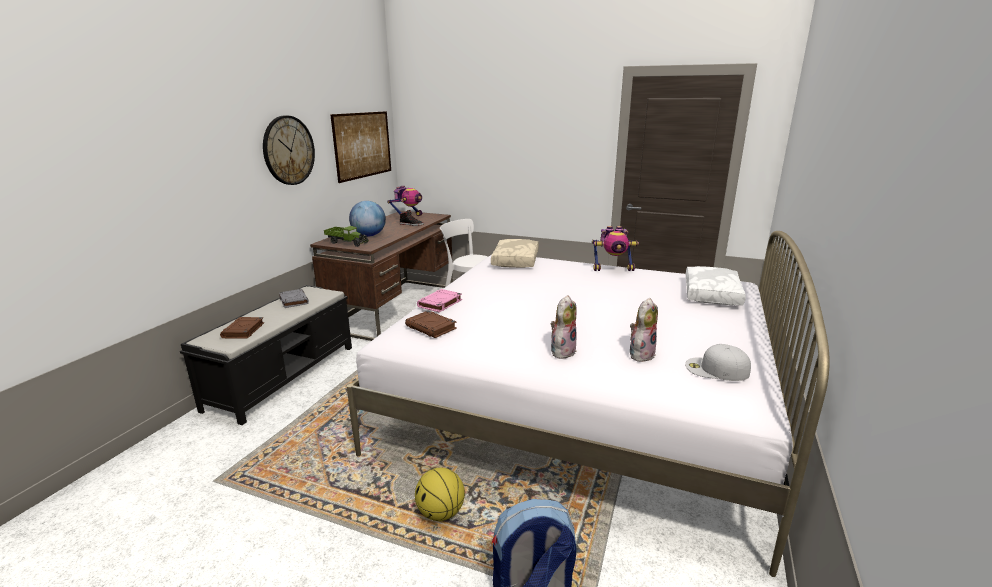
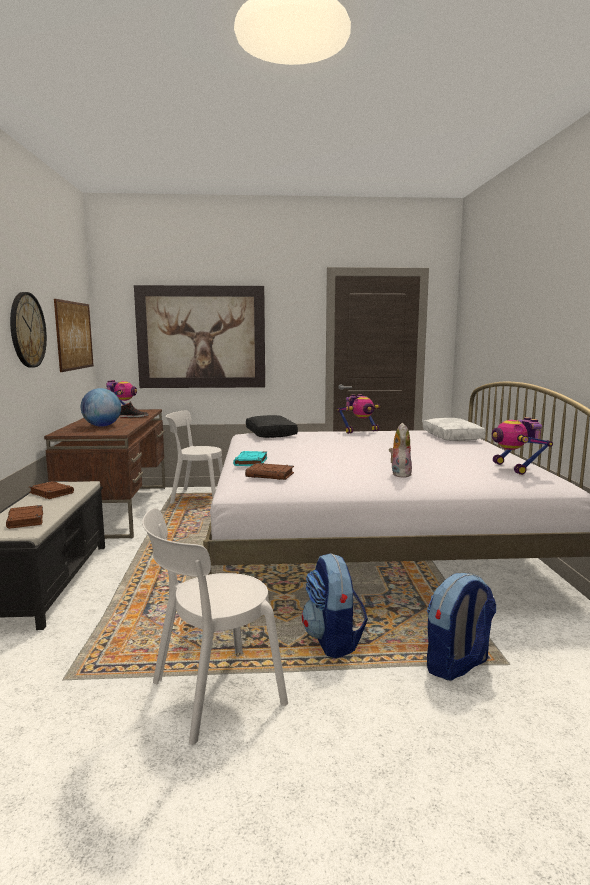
camera: 25 degrees left, 10 degrees down
grey book [279,289,309,308] -> brown book [29,481,74,499]
toy truck [324,226,368,247] -> none
basketball [415,468,465,521] -> backpack [302,553,368,658]
pink book [417,289,462,312] -> turquoise book [233,451,267,466]
beige pillow [491,239,539,268] -> black pillow [246,415,298,438]
plush toy [630,298,658,362] -> none
white cap [685,344,751,381] -> toy robot [492,417,553,475]
none -> picture [134,285,265,388]
none -> white chair [142,508,288,745]

